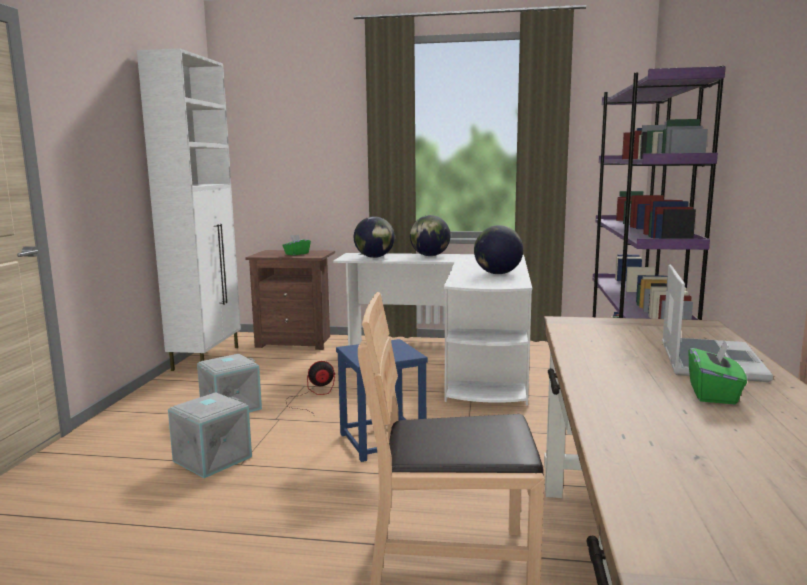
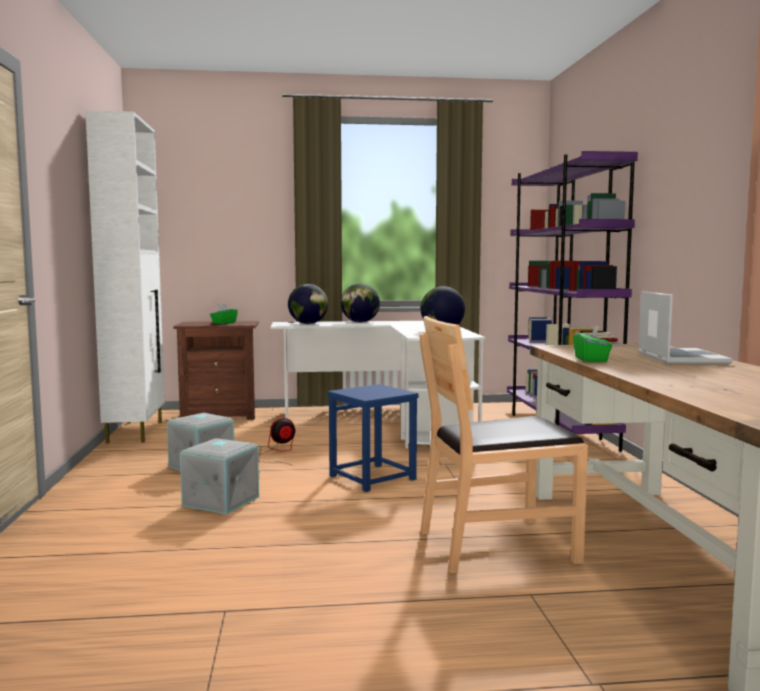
camera: 15 degrees left, 5 degrees down
green tissue box [689,340,747,404] -> green tissue box moved to [573,325,612,362]

